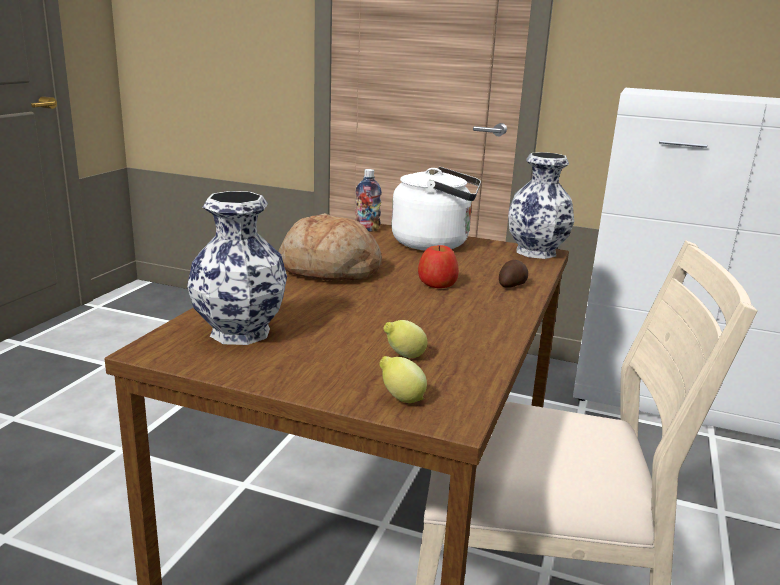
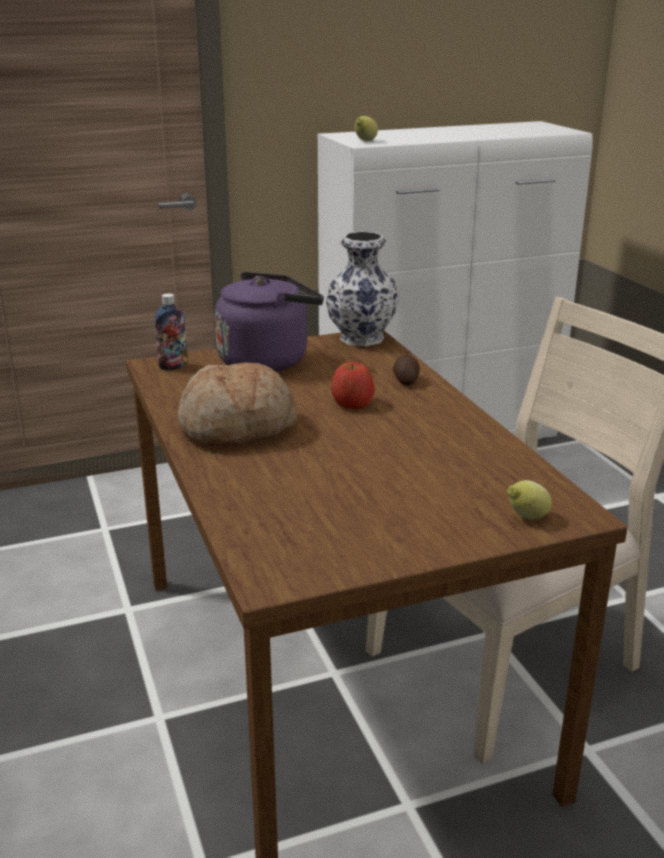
camera: 40 degrees left, 5 degrees up
vase [187,191,287,345] -> none
lemon [383,320,427,358] -> lemon moved to [355,116,378,141]
white kettle [391,167,481,250] -> purple kettle [215,272,324,372]

